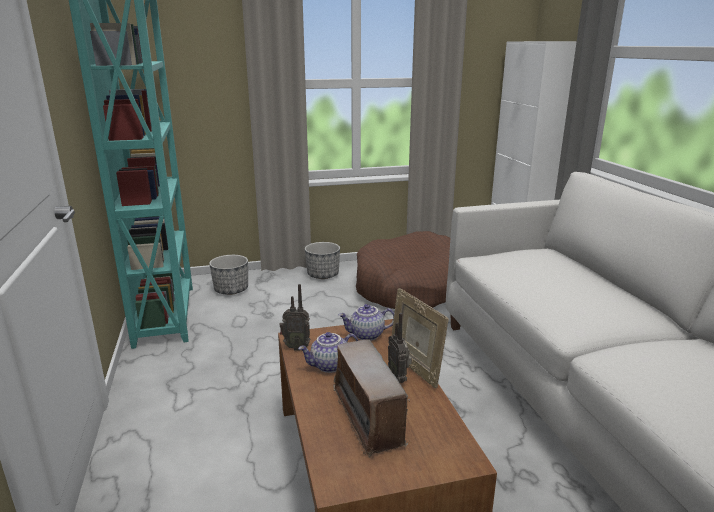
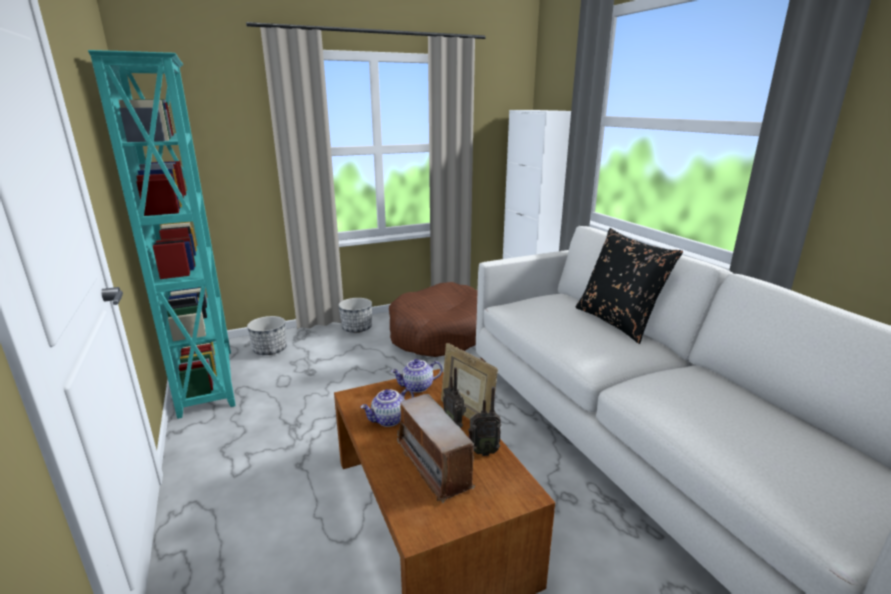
camera: 10 degrees left, 0 degrees up
radio [280,284,310,351] -> radio moved to [468,387,501,456]
none -> black pillow [576,228,683,344]

